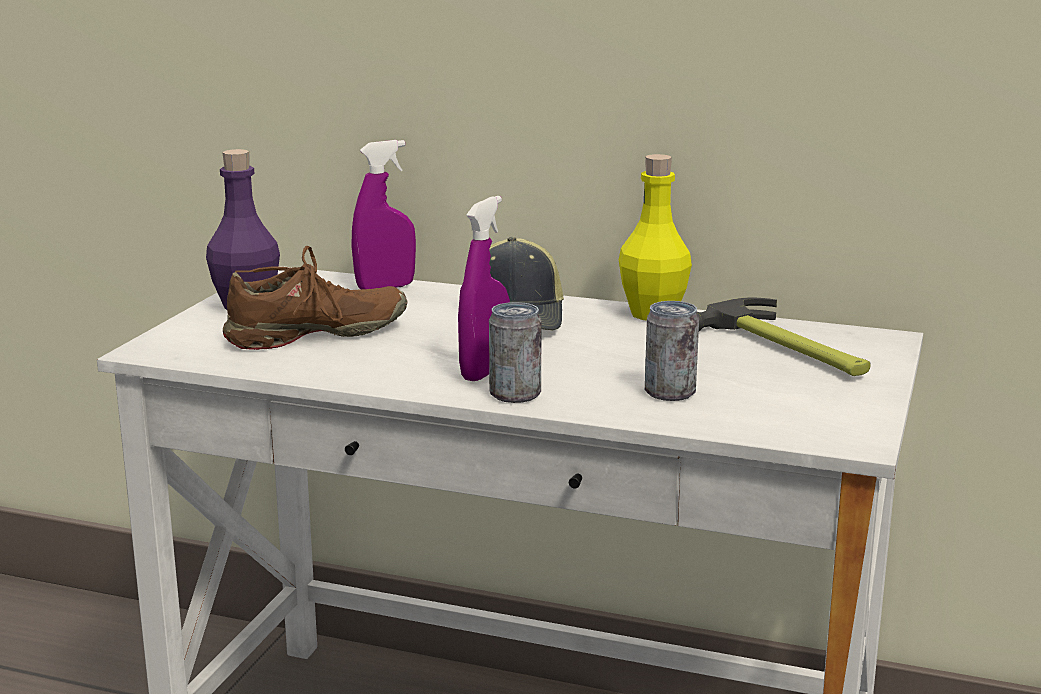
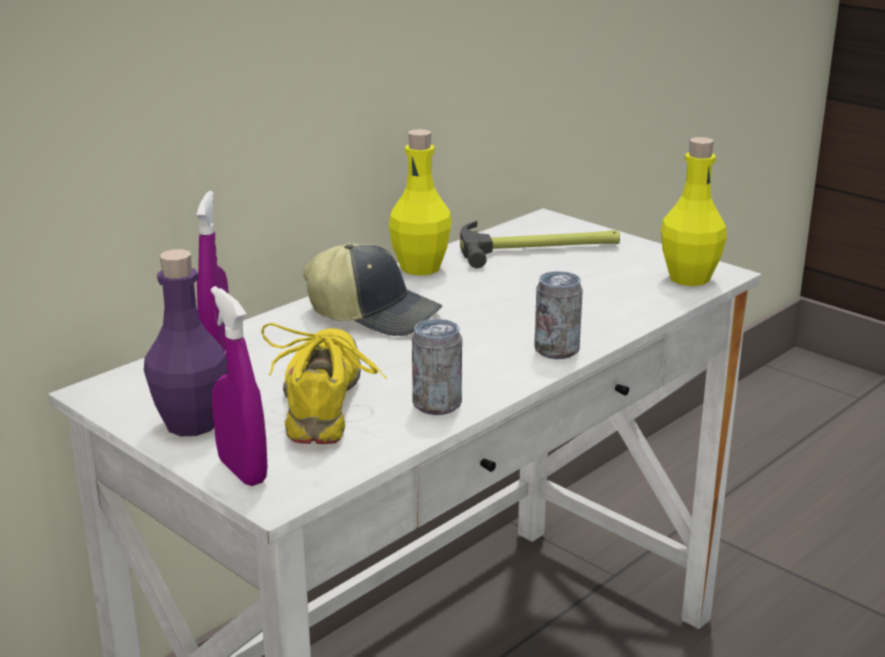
camera: 65 degrees left, 5 degrees up
brown shoe [223,246,408,350] -> yellow shoe [261,323,387,444]
purple spray bottle [458,196,510,381] -> purple spray bottle moved to [211,286,267,486]
can [645,301,699,401] -> can moved to [412,319,462,415]
none -> yellow bottle [661,137,727,286]

